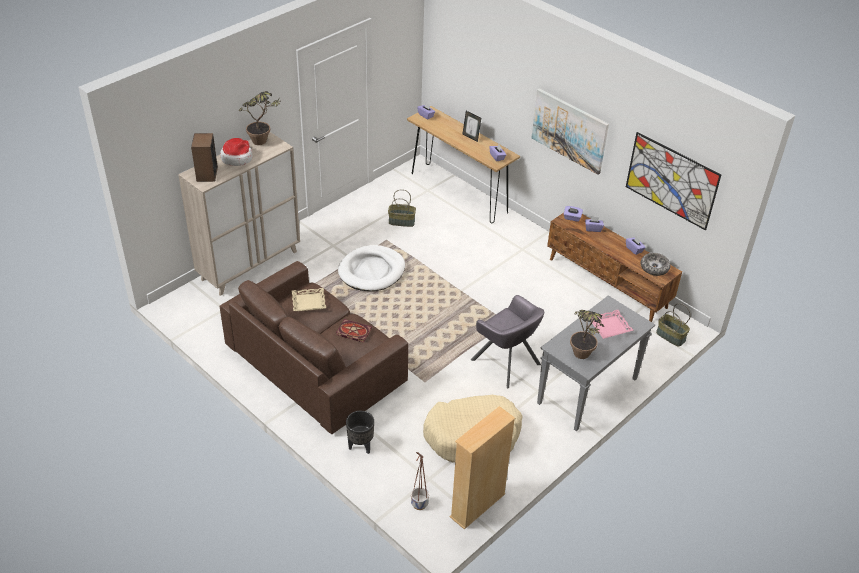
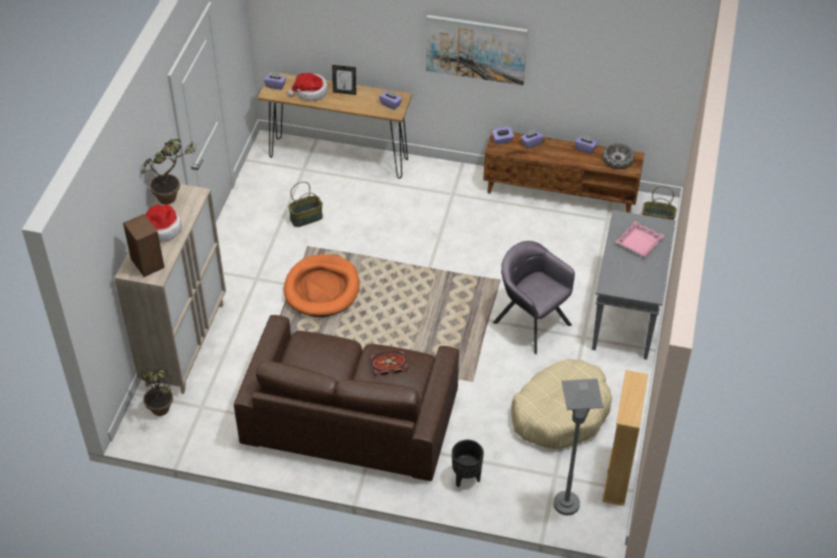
camera: 30 degrees left, 5 degrees up
beige tray [292,288,326,311] -> none
white dog bed [338,245,405,291] -> orange dog bed [284,254,360,317]
planter [411,452,429,510] -> grey floor lamp [553,379,603,515]
grey armchair [471,295,544,388] -> grey armchair turned 150 degrees counterclockwise [493,241,575,354]
potted plant [570,310,604,359] -> potted plant moved to [137,369,173,416]
picture [626,132,722,231] -> none
none -> hat [288,73,328,101]

